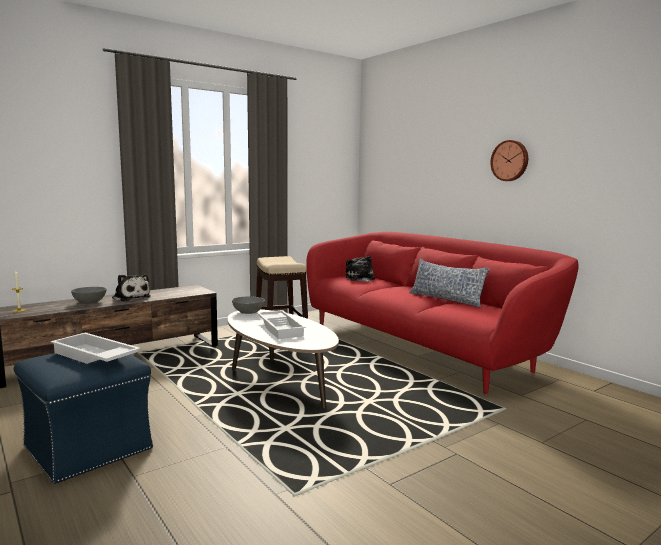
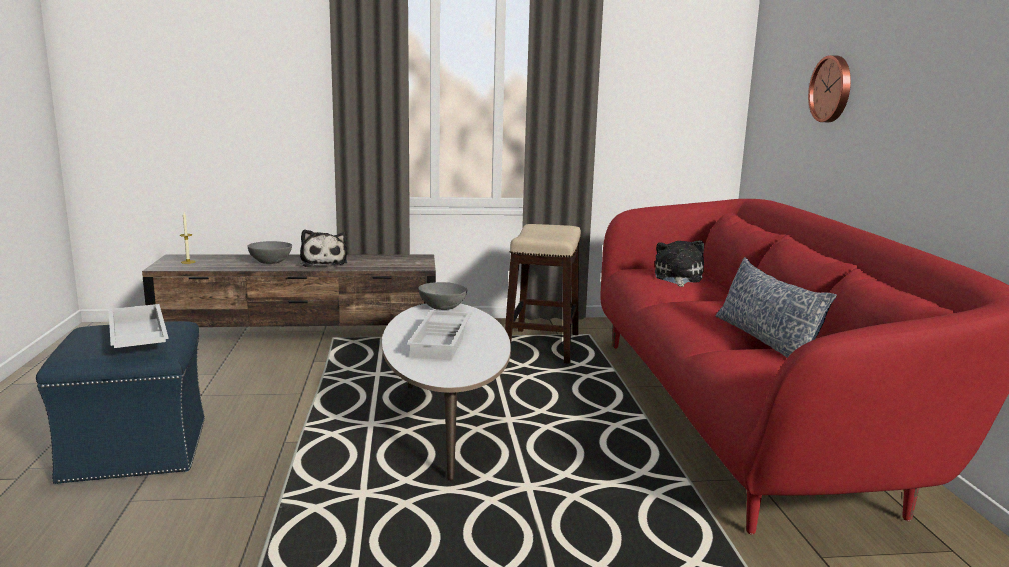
camera: 30 degrees right, 5 degrees up
wall clock [490,140,528,181] -> wall clock moved to [808,55,851,122]

